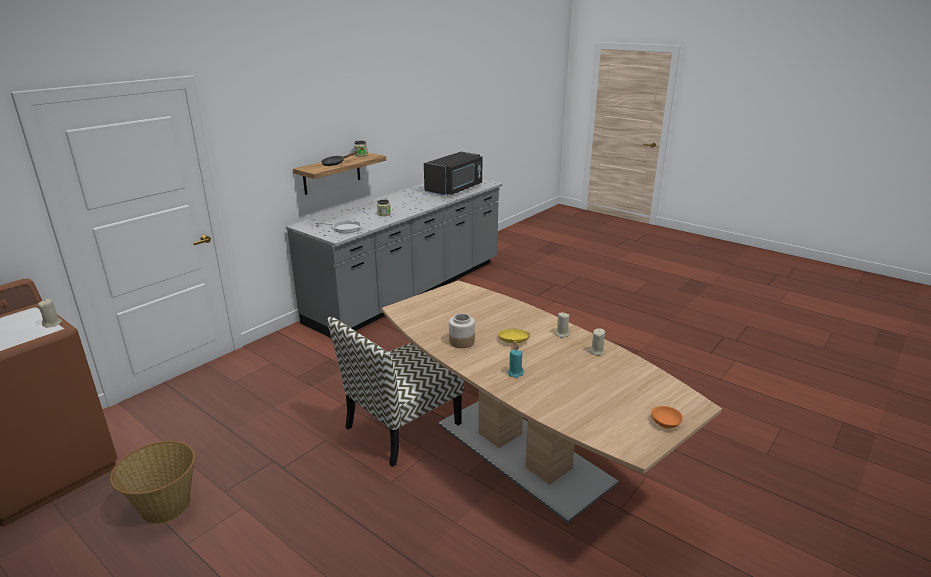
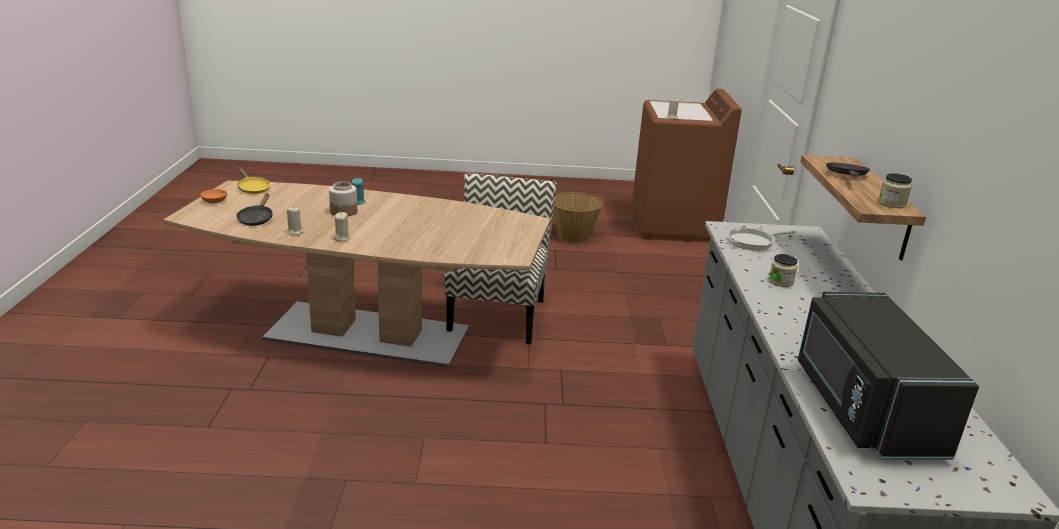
camera: 140 degrees right, 0 degrees up
jar [449,313,475,348] -> jar moved to [329,182,357,216]
yellow frying pan [498,329,530,350] -> yellow frying pan moved to [237,167,270,194]
none -> black frying pan [236,193,272,226]

